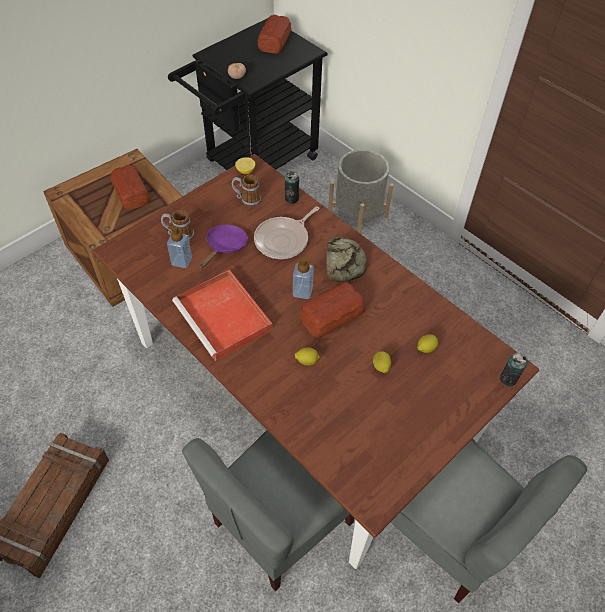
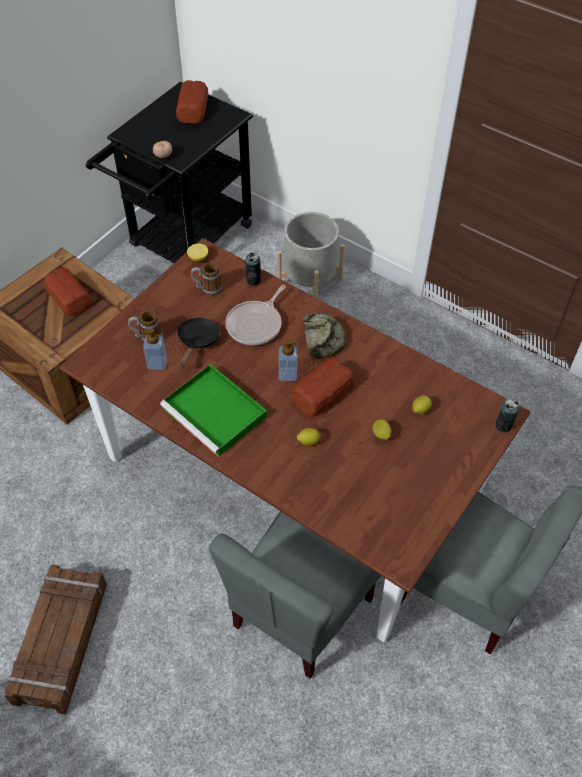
camera: 10 degrees left, 0 degrees up
red tray [172,270,272,361] -> green tray [160,364,267,457]
purple frying pan [199,225,248,269] -> black frying pan [177,318,220,368]

